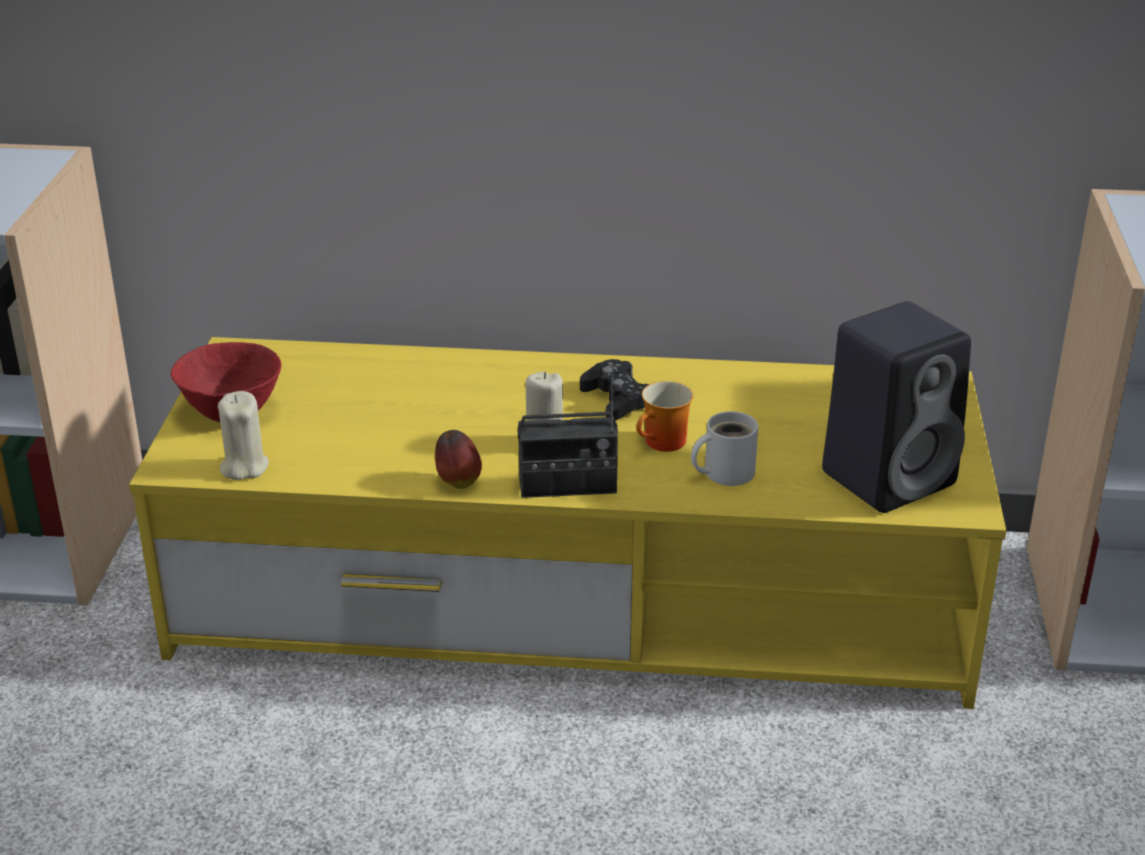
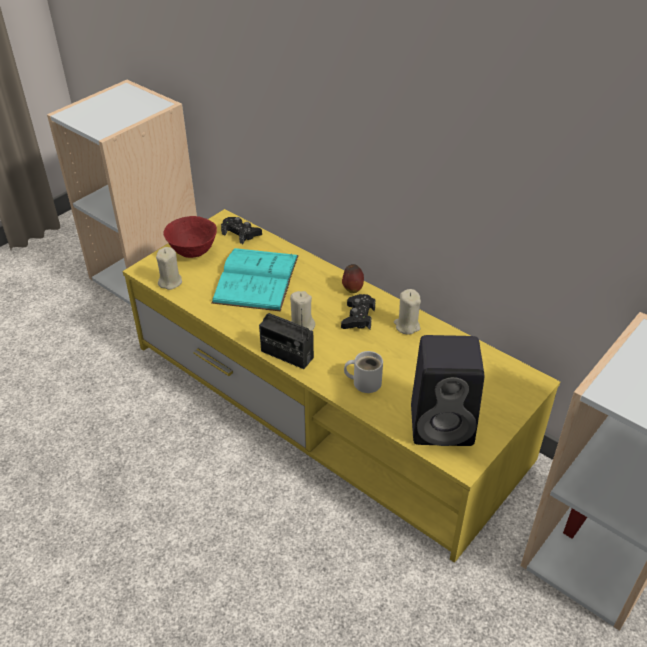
camera: 35 degrees right, 10 degrees up
apple [435,430,482,489] -> apple moved to [342,264,364,293]
mug [636,381,694,452] -> none
none -> turquoise book [211,248,299,312]
none -> black game controller [221,217,262,244]
none -> beige candle [394,289,421,335]

